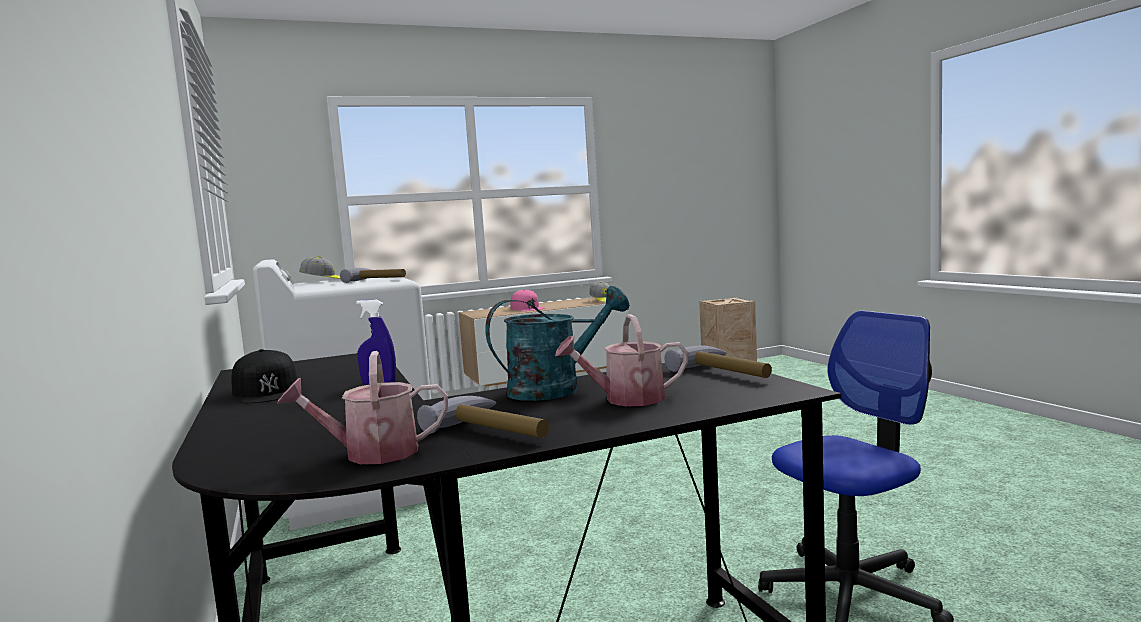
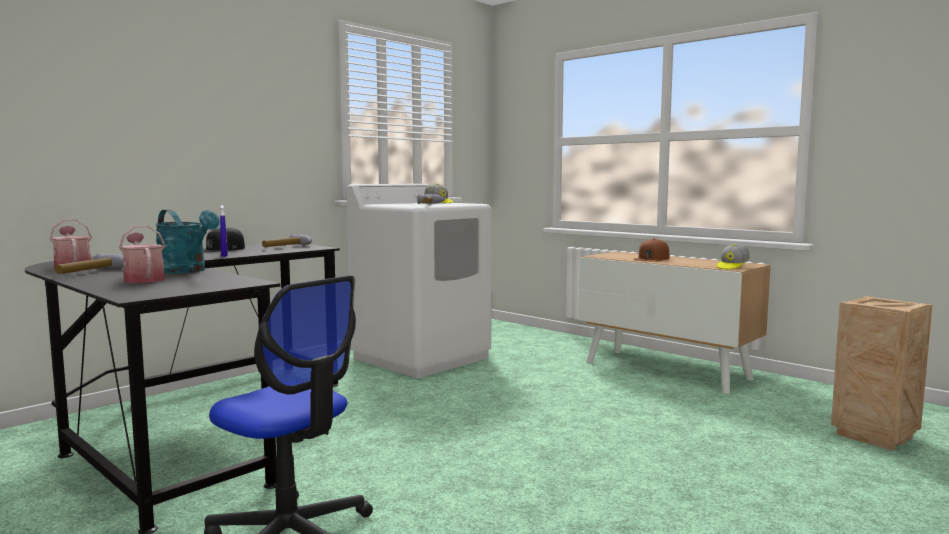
camera: 65 degrees right, 0 degrees up
pink cap [511,289,545,311] -> brown cap [633,238,669,261]
hammer [664,346,772,378] -> hammer moved to [262,234,312,247]

